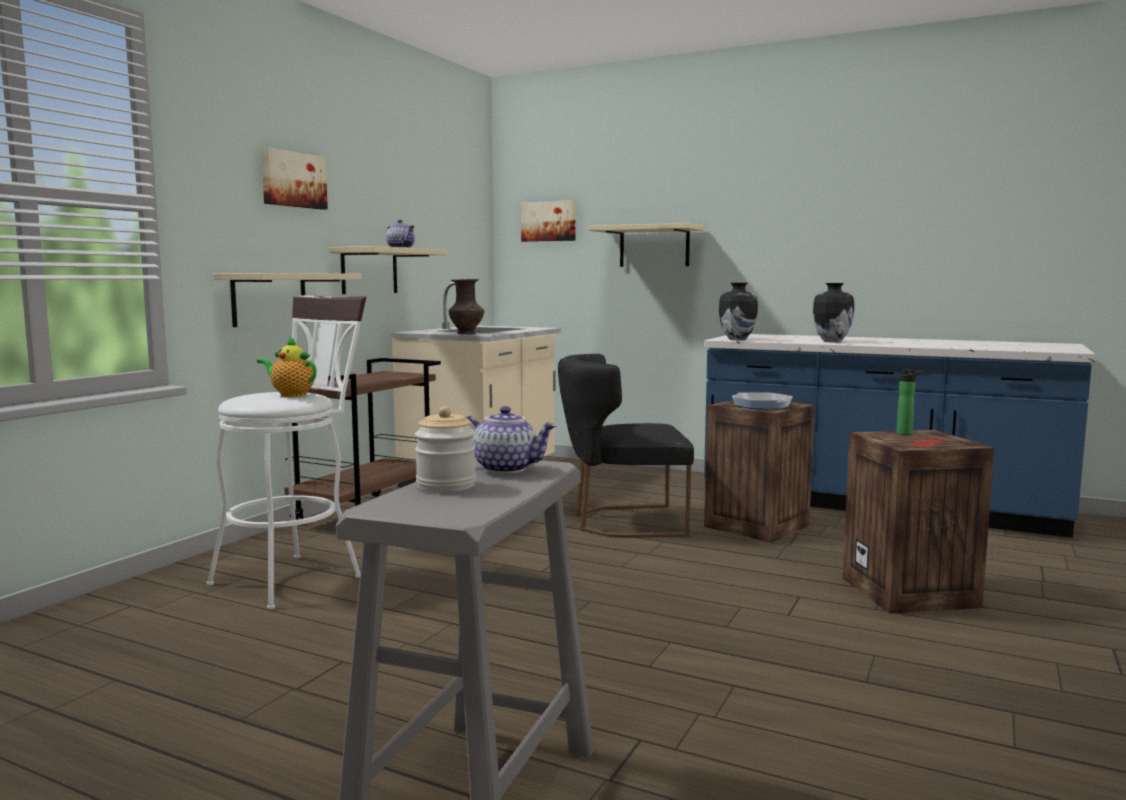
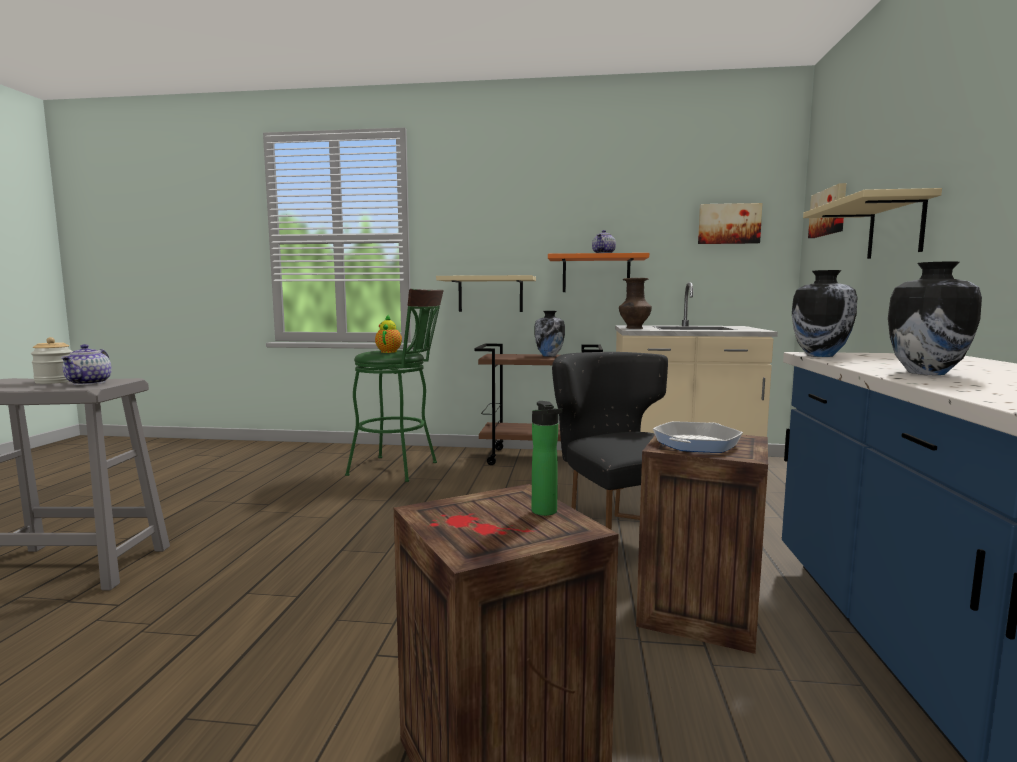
camera: 70 degrees right, 0 degrees up
white stool [207,295,366,610] -> green stool [345,289,444,482]
picture [261,147,328,210] -> picture moved to [698,203,763,244]
beige shelf [329,246,447,294] -> orange shelf [548,253,649,292]
none -> vase [534,311,565,357]

